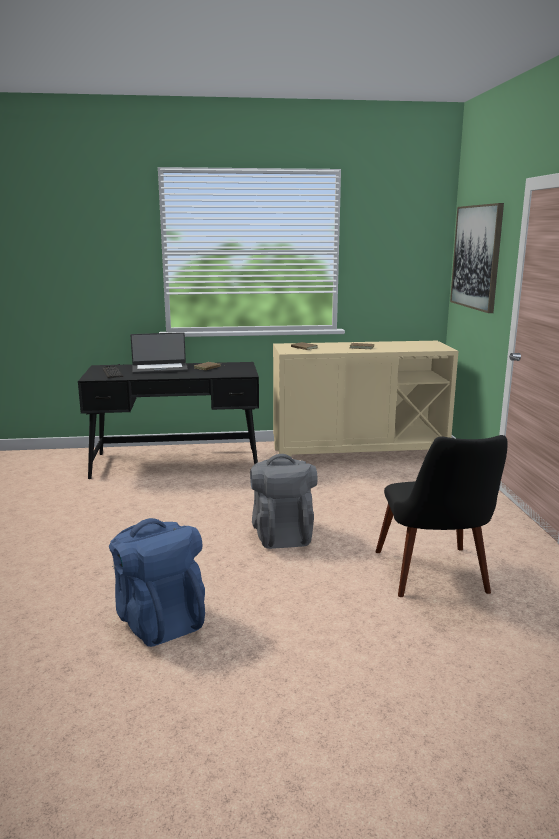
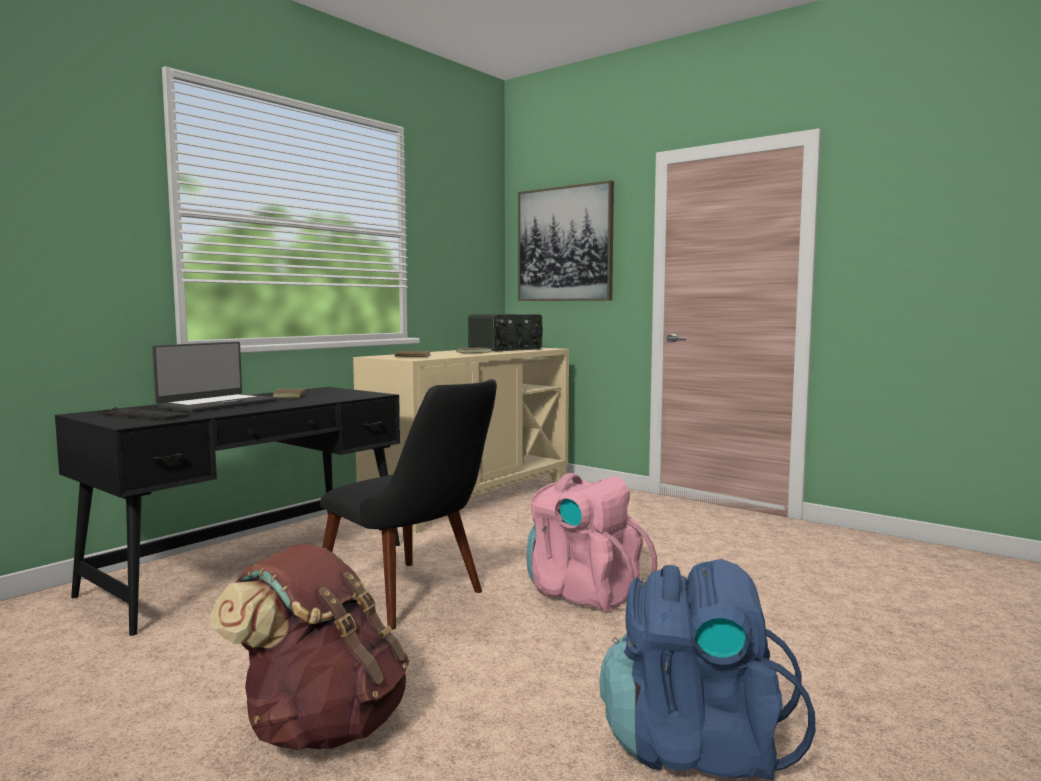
camera: 45 degrees left, 10 degrees down
grey backpack [250,454,317,549] -> pink backpack [527,473,657,612]
black chair [376,435,507,597] -> black chair moved to [320,379,497,630]
none -> brown backpack [210,544,409,750]
none -> radio [468,314,543,351]

